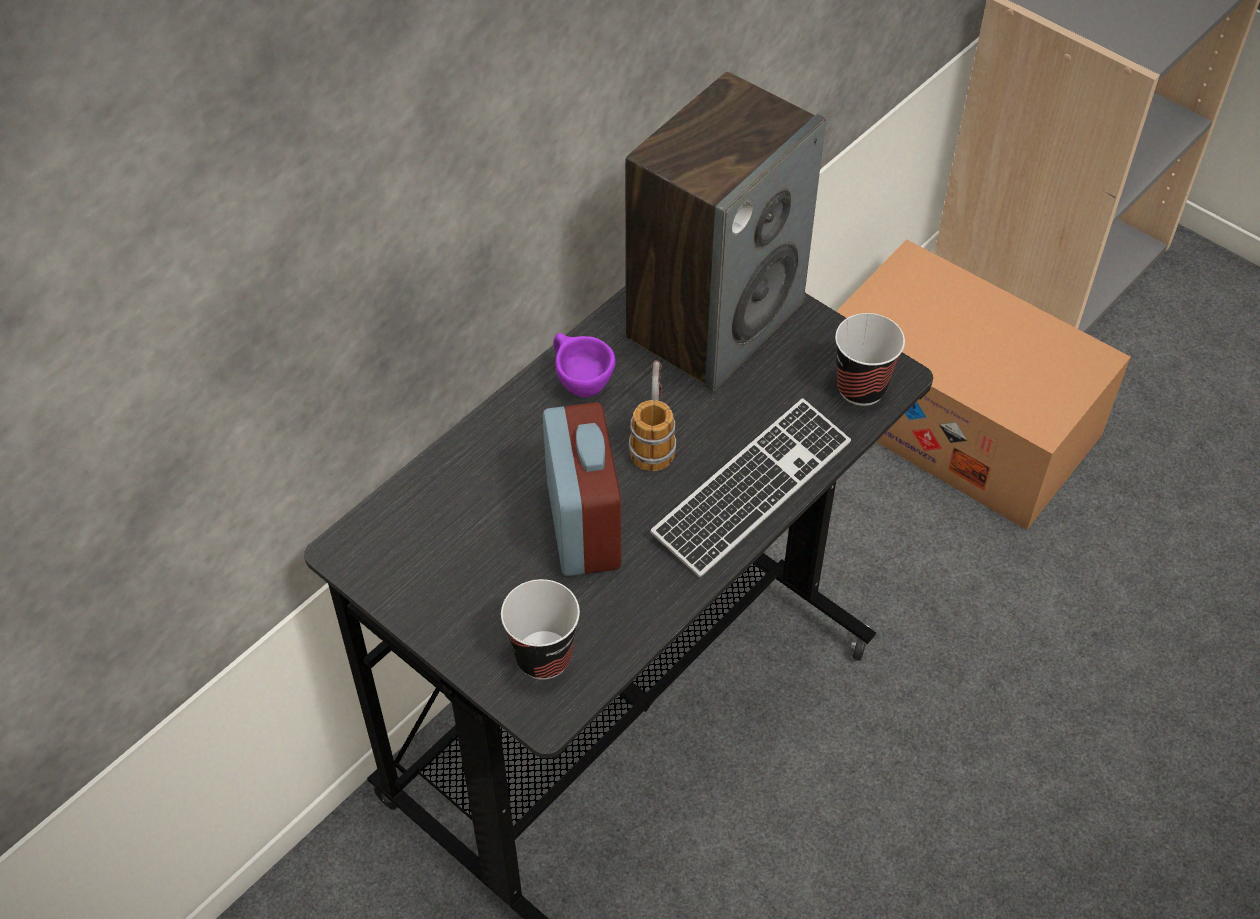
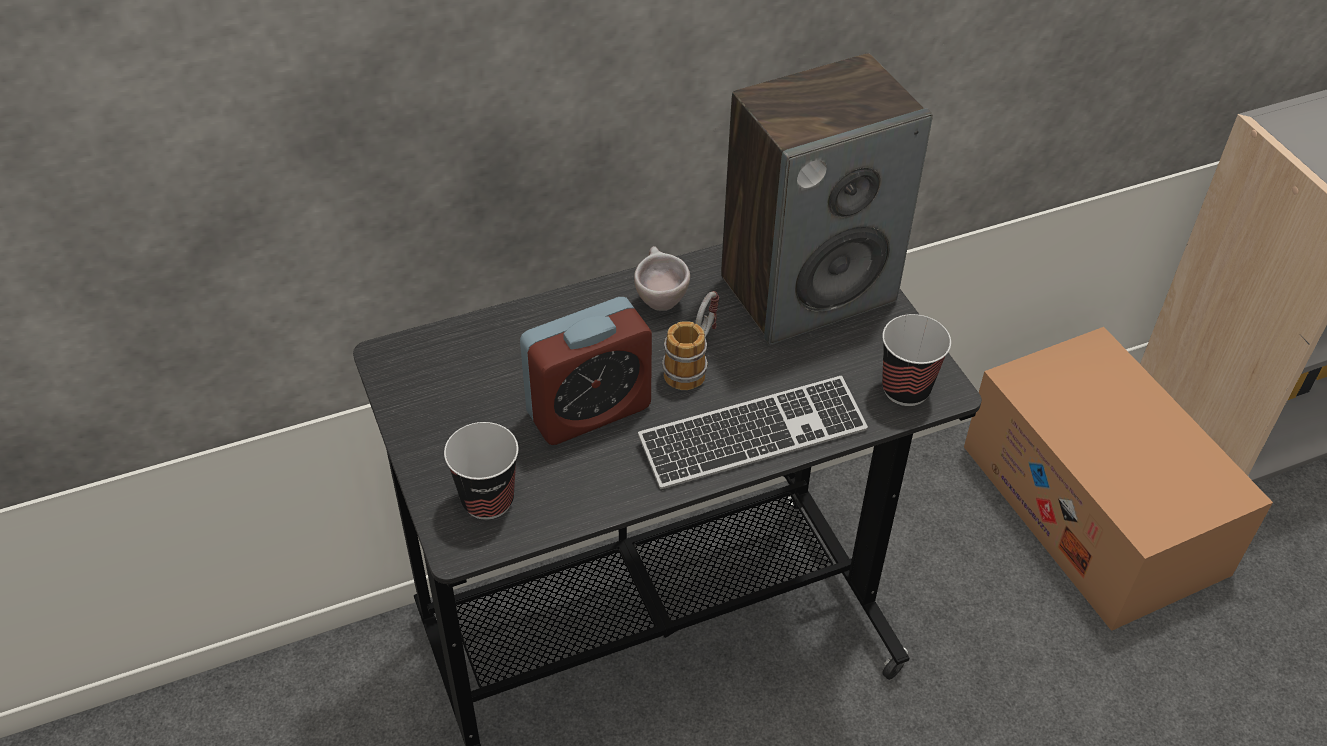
camera: 25 degrees right, 5 degrees down
alarm clock [543,402,622,576] -> alarm clock turned 45 degrees clockwise [520,297,652,445]
purple cup [553,333,616,397] -> beige cup [634,246,690,311]

